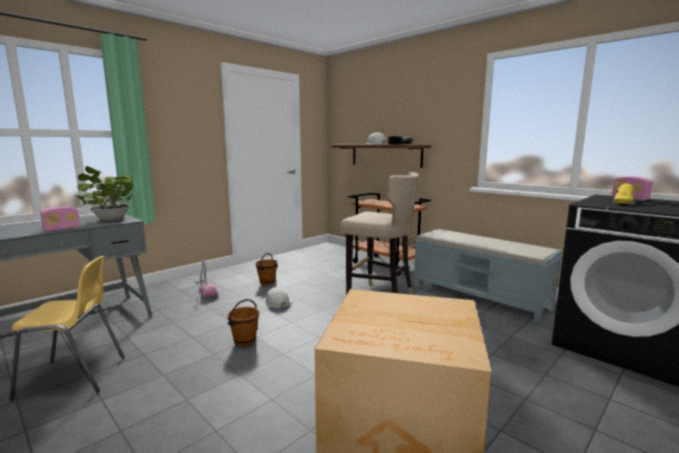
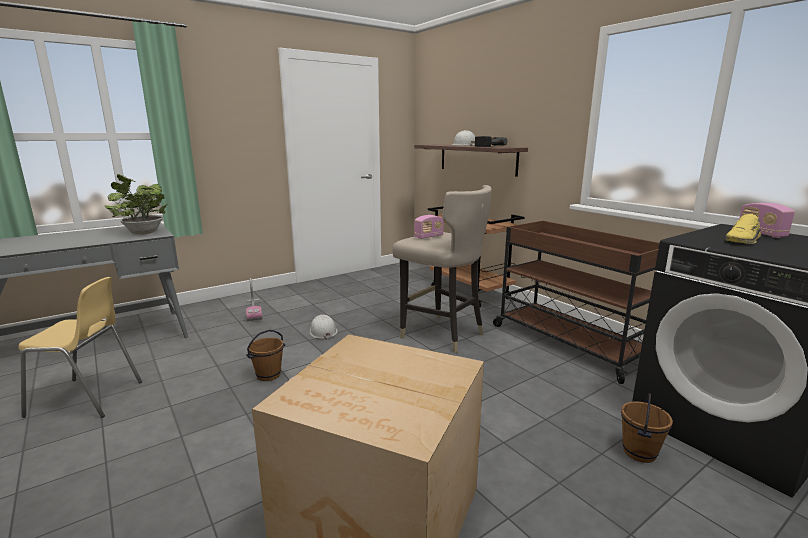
camera: 10 degrees right, 5 degrees up
radio [40,206,80,232] -> radio moved to [414,215,444,239]
brown bucket [256,253,278,285] -> brown bucket moved to [621,393,673,463]
grey bench [414,229,563,323] -> brown cart [493,221,659,384]

